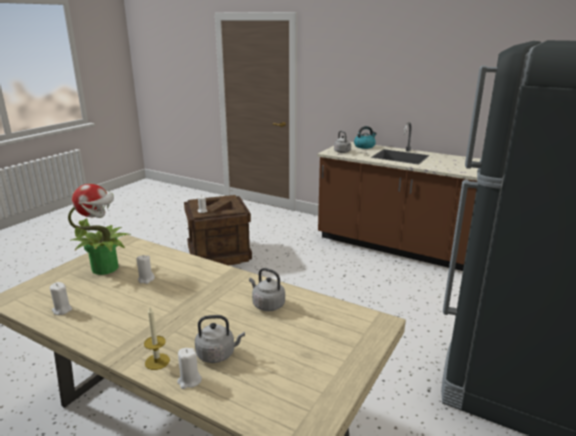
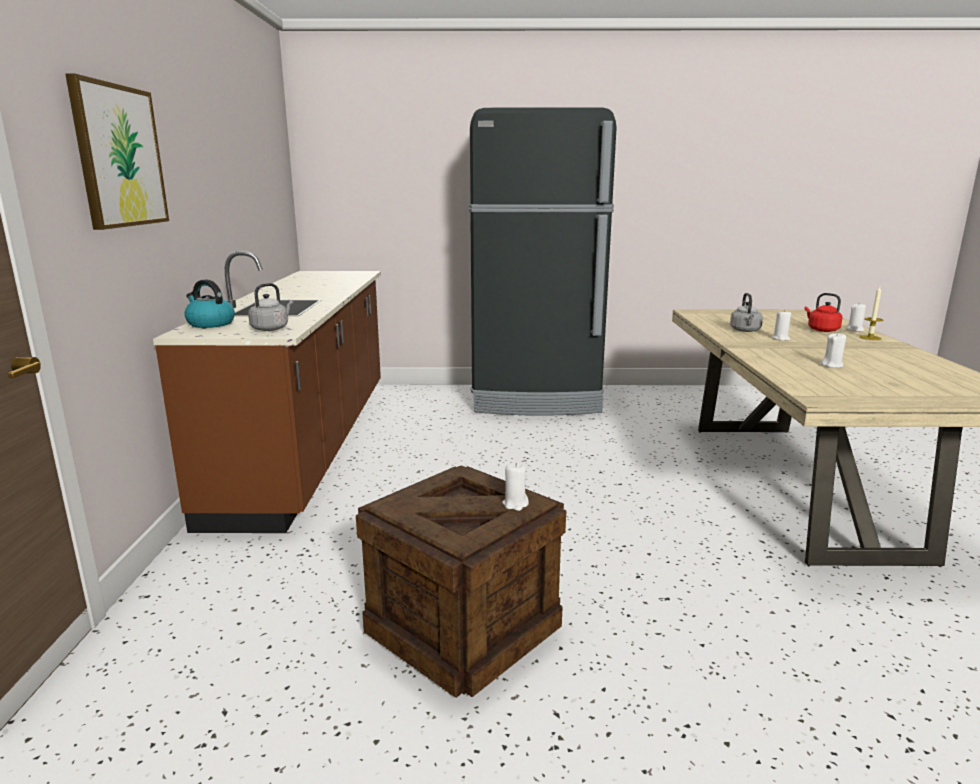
camera: 120 degrees left, 5 degrees down
white candle [49,282,72,315] -> white candle moved to [772,310,791,341]
potted plant [68,184,131,275] -> none
grey kettle [195,315,245,363] -> red kettle [804,293,842,332]
none -> picture [65,73,169,230]

